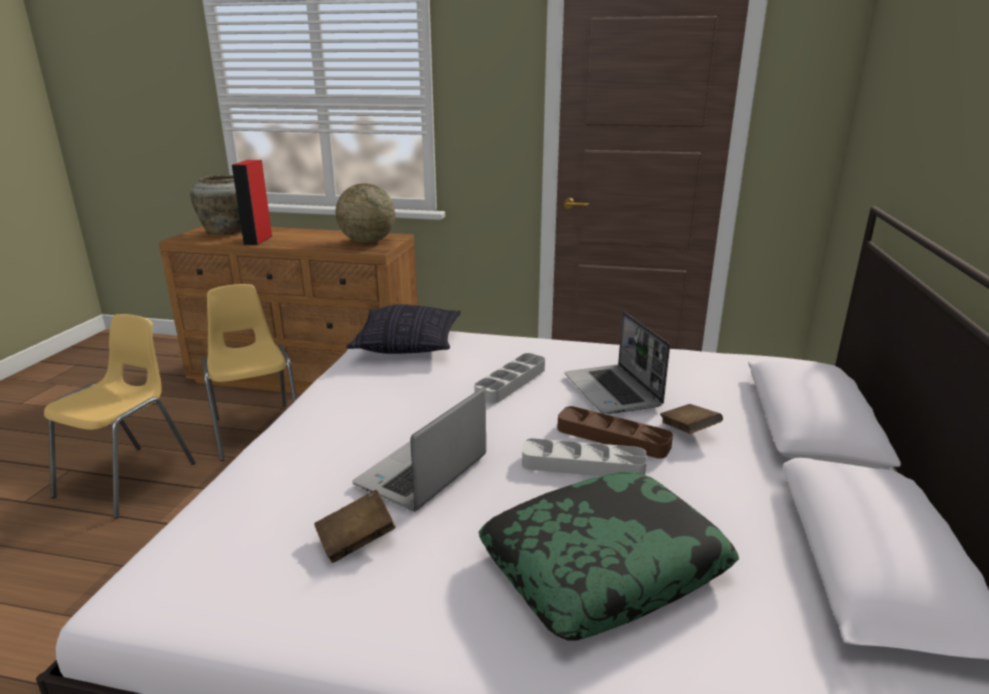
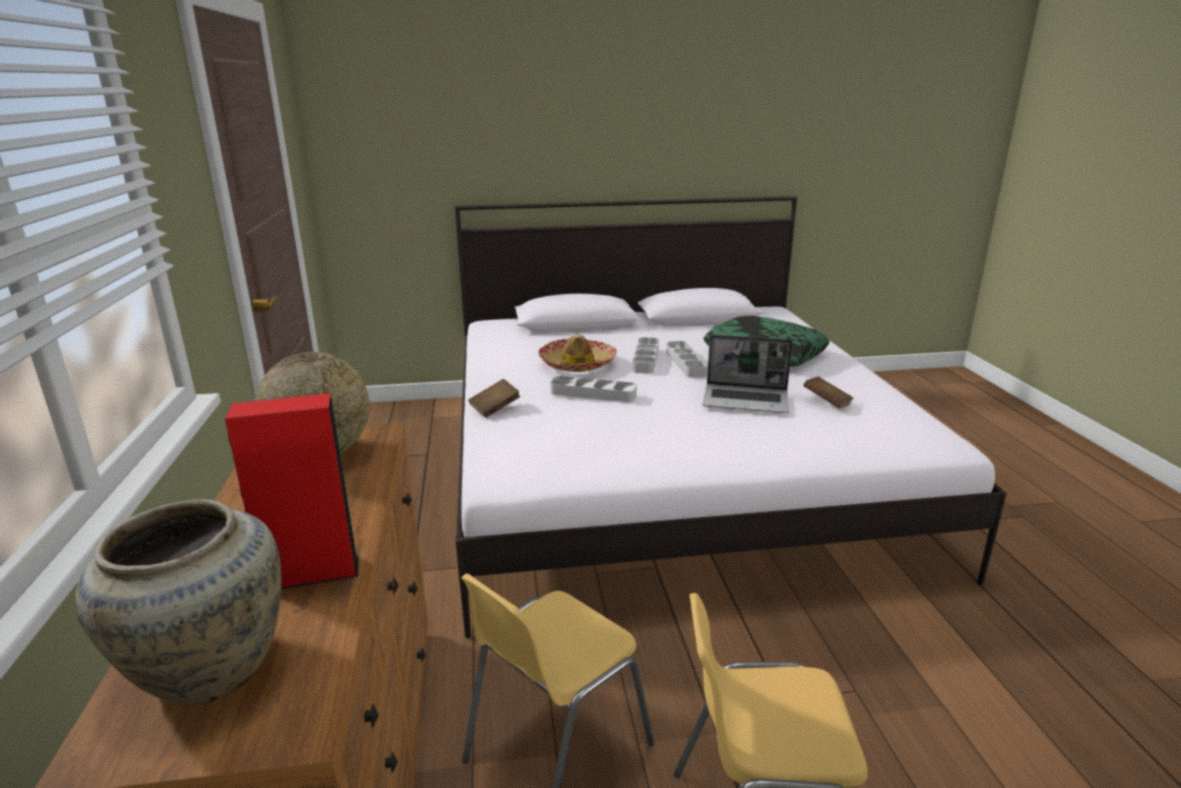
camera: 110 degrees left, 0 degrees up
pillow [346,304,461,354] -> none
brown tray [557,406,673,459] -> grey tray [632,337,659,373]
laptop [564,312,670,414] -> hat [538,334,617,372]
brown book [660,404,723,434] -> brown book moved to [468,379,520,418]

